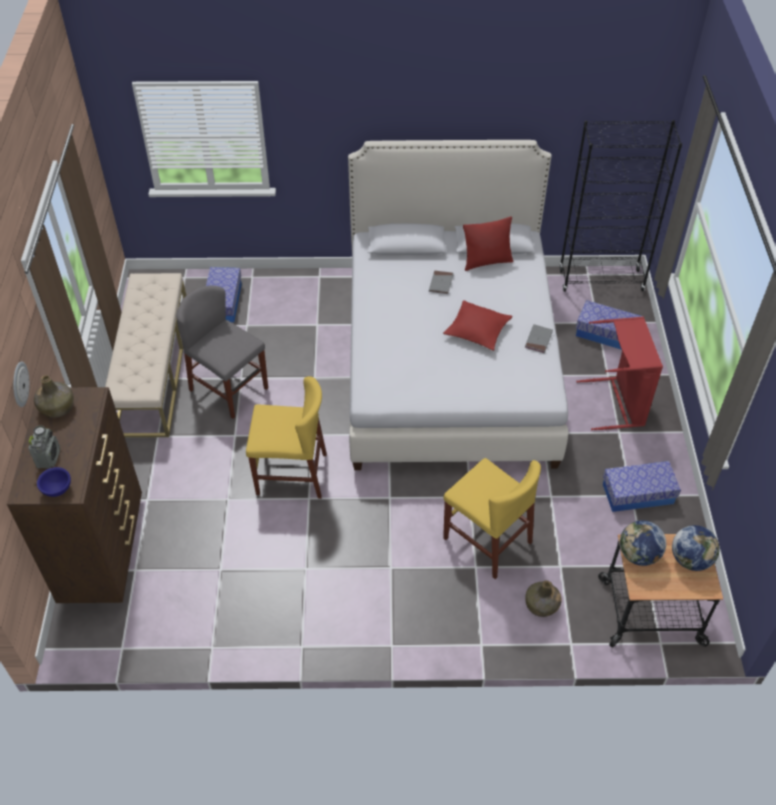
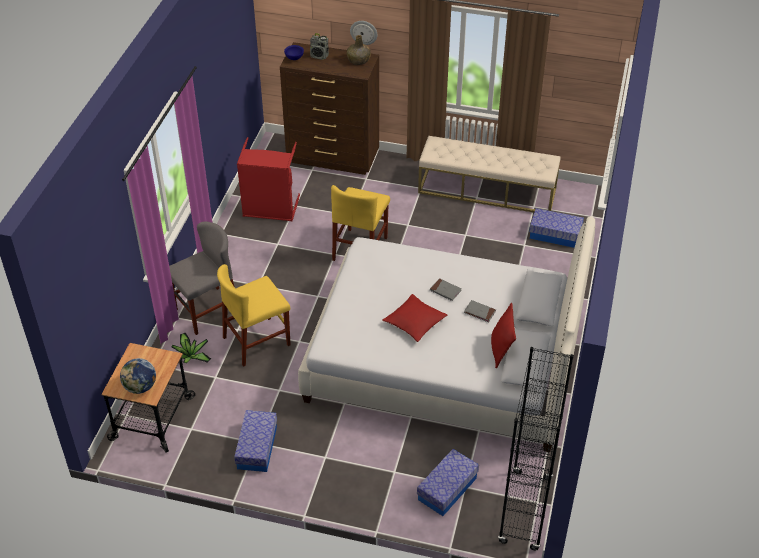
camera: 105 degrees right, 5 degrees down
grey chair [176,285,268,419] -> grey chair moved to [169,221,235,335]
grey book [525,324,553,353] -> grey book moved to [430,278,462,301]
green bottle [525,580,562,617] -> potted plant [172,333,211,363]
red laundry basket [576,317,663,430] -> red laundry basket moved to [237,137,300,222]
globe [620,520,666,566] -> none

